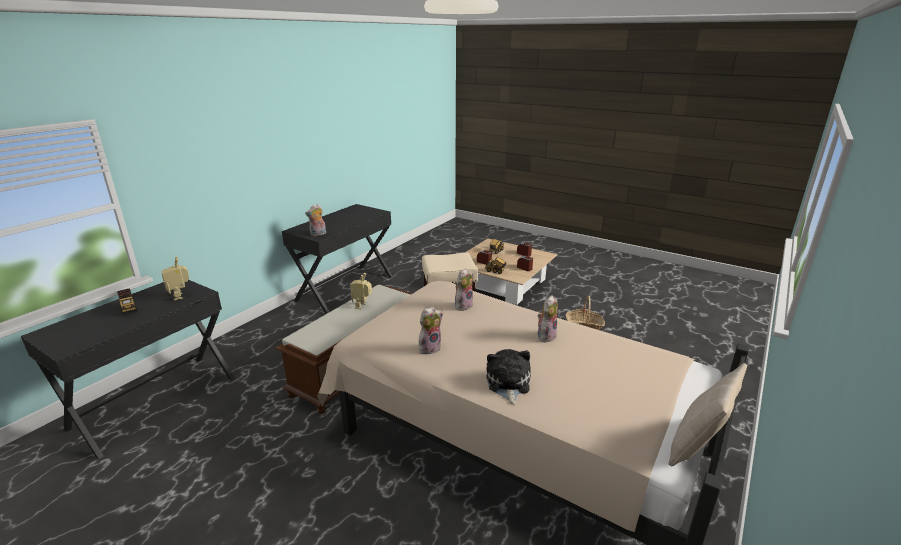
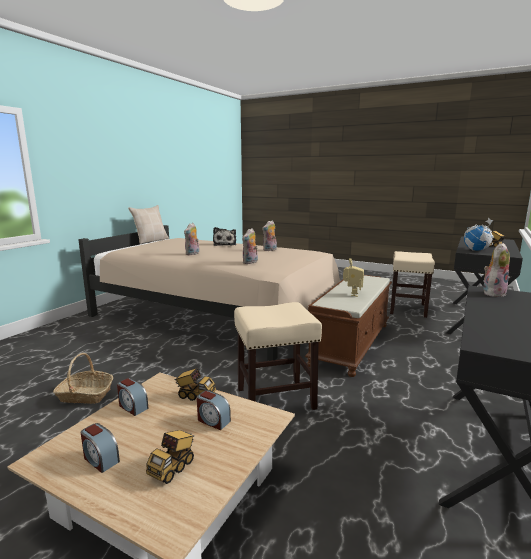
camera: 175 degrees right, 10 degrees down
toy robot [162,257,189,300] -> globe [464,218,494,251]
none -> beige stool [390,251,435,318]

